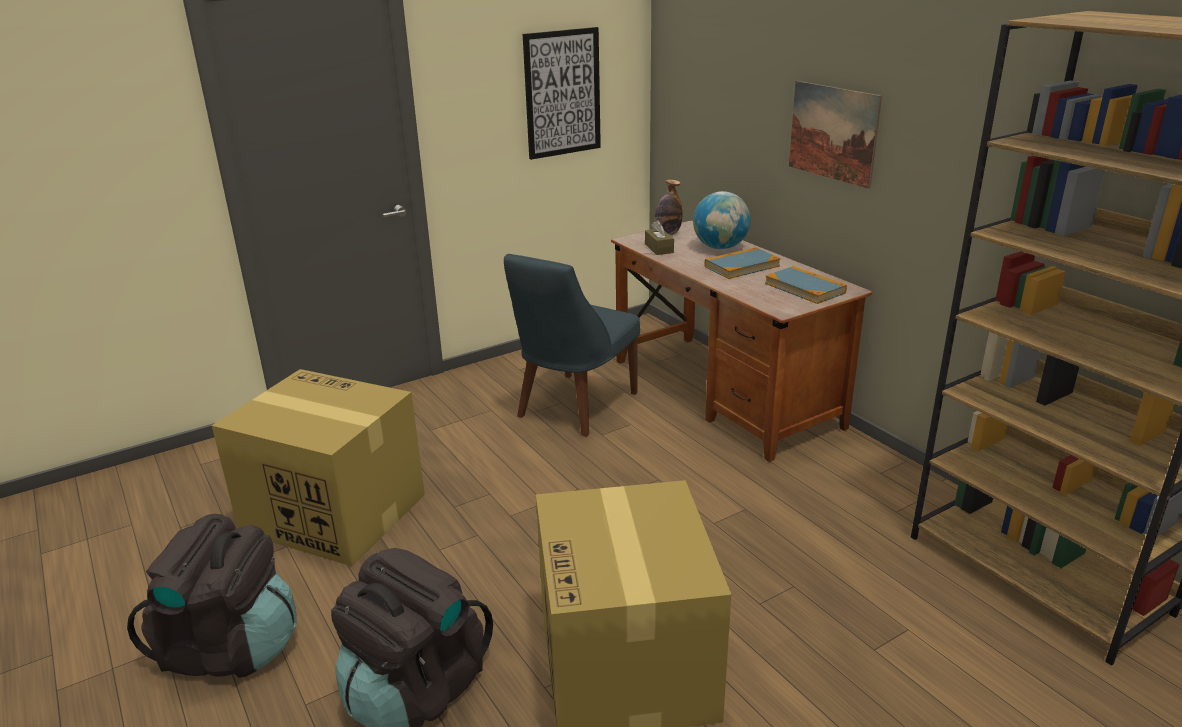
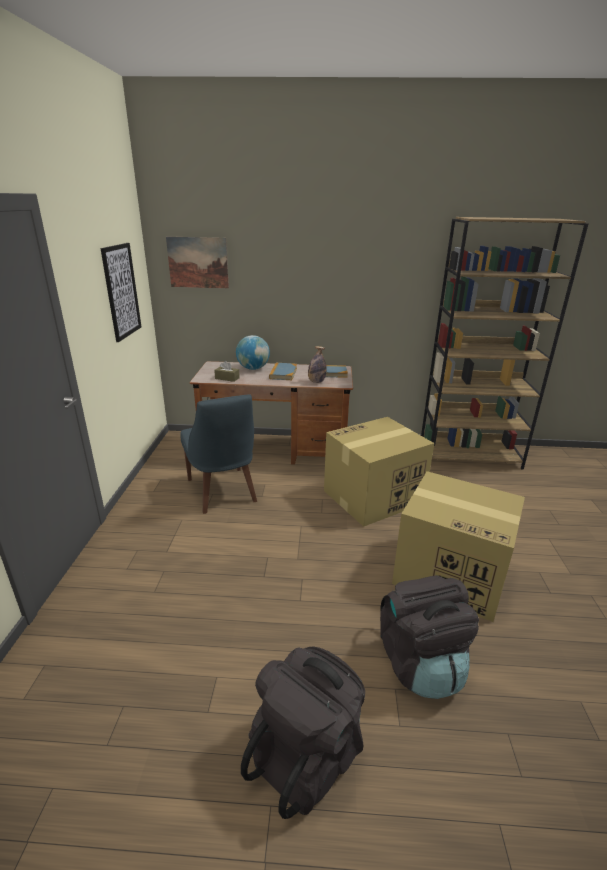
camera: 55 degrees left, 0 degrees up
cardboard box [212,369,425,566] -> cardboard box moved to [324,417,434,527]
bottle [655,179,682,235] -> bottle moved to [308,346,326,383]
picture [789,81,882,189] -> picture moved to [166,237,229,288]

